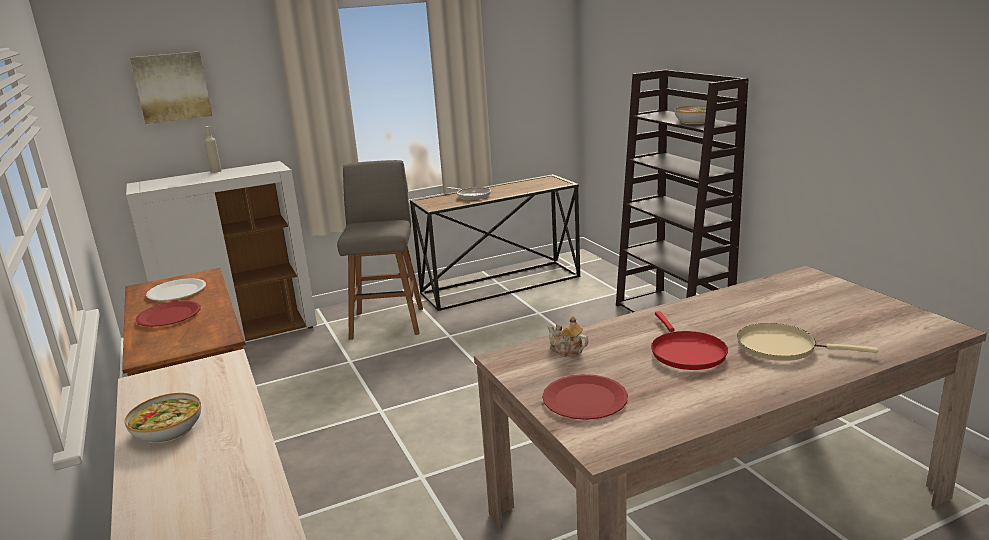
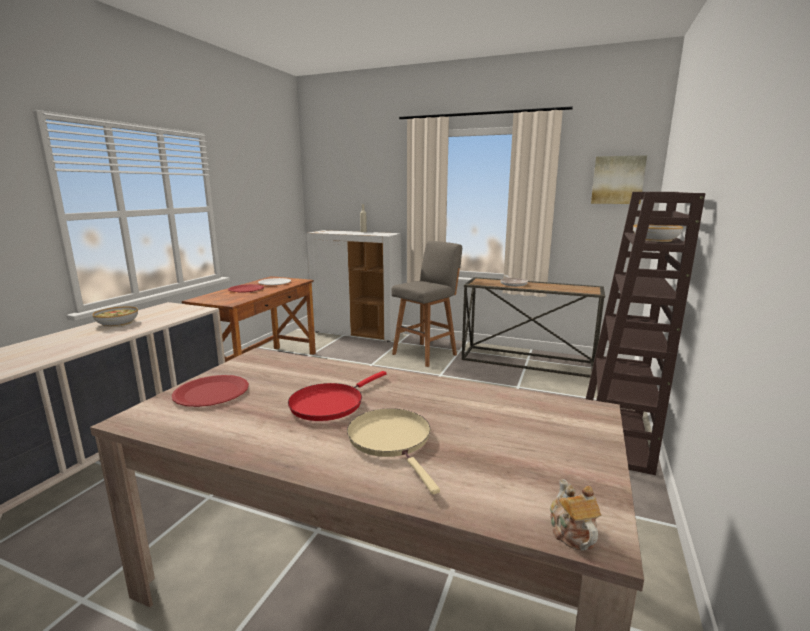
camera: 45 degrees right, 5 degrees down
picture [130,51,212,124] -> picture moved to [591,155,647,204]
teapot [547,316,588,357] -> teapot moved to [550,479,601,551]

